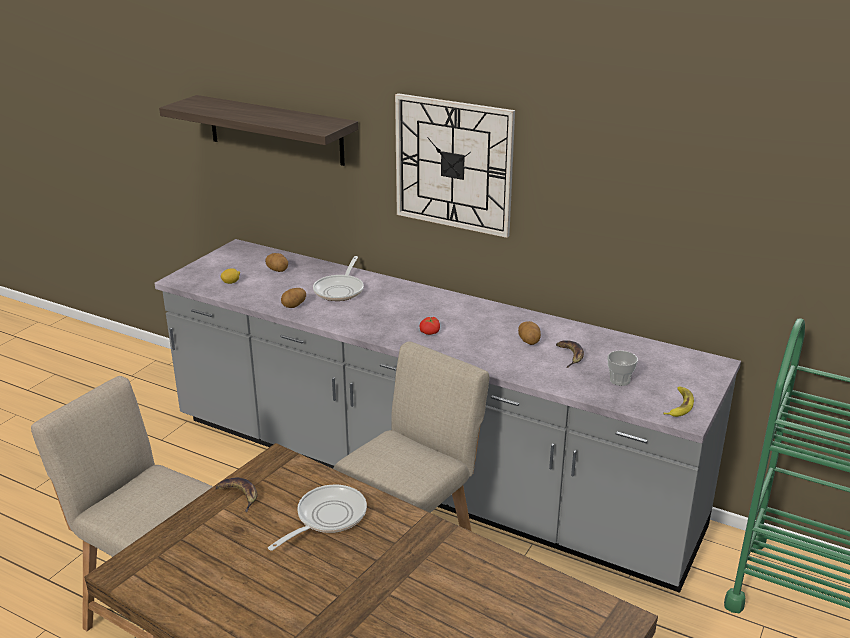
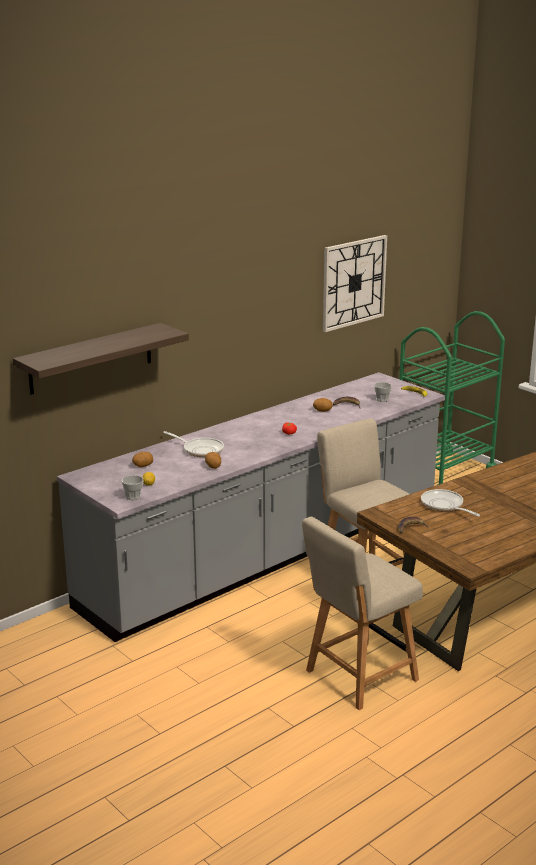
camera: 70 degrees left, 5 degrees down
wall clock [395,93,515,238] -> wall clock moved to [323,235,387,332]
none -> cup [122,475,143,500]

